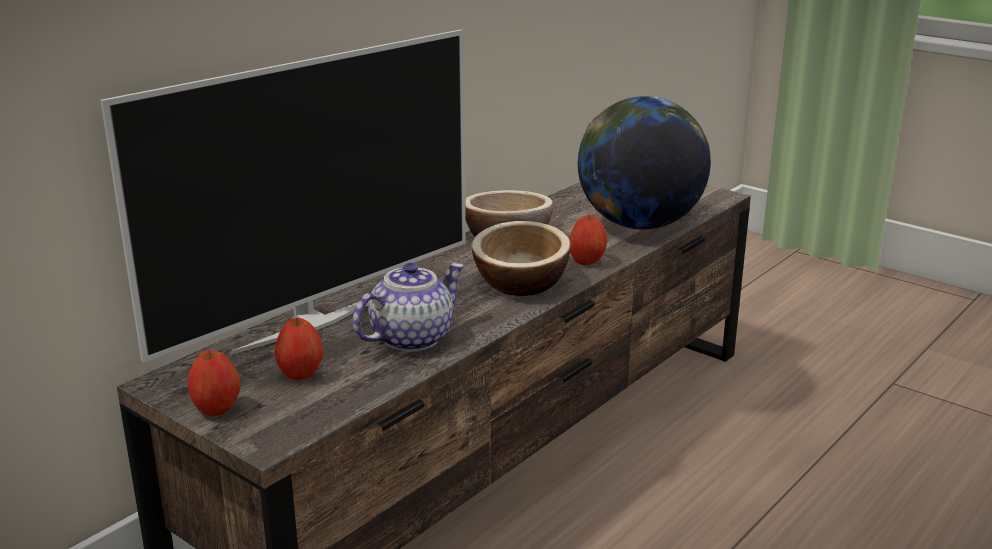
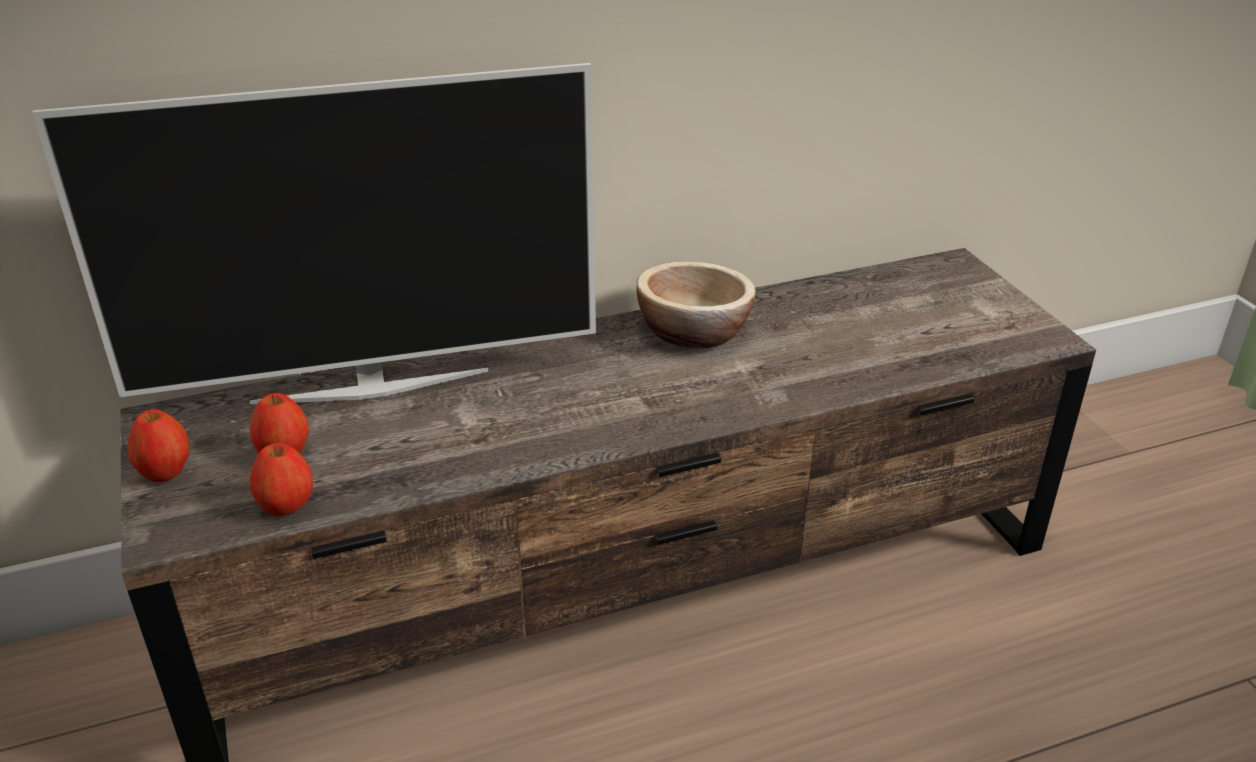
camera: 30 degrees right, 10 degrees up
teapot [352,263,464,352] -> none
bowl [472,221,571,296] -> none
apple [569,215,608,265] -> apple moved to [250,443,313,516]
globe [578,96,711,230] -> none

